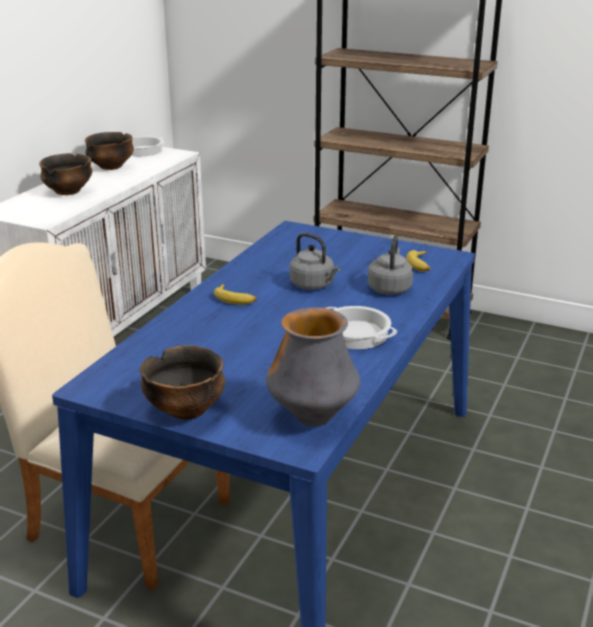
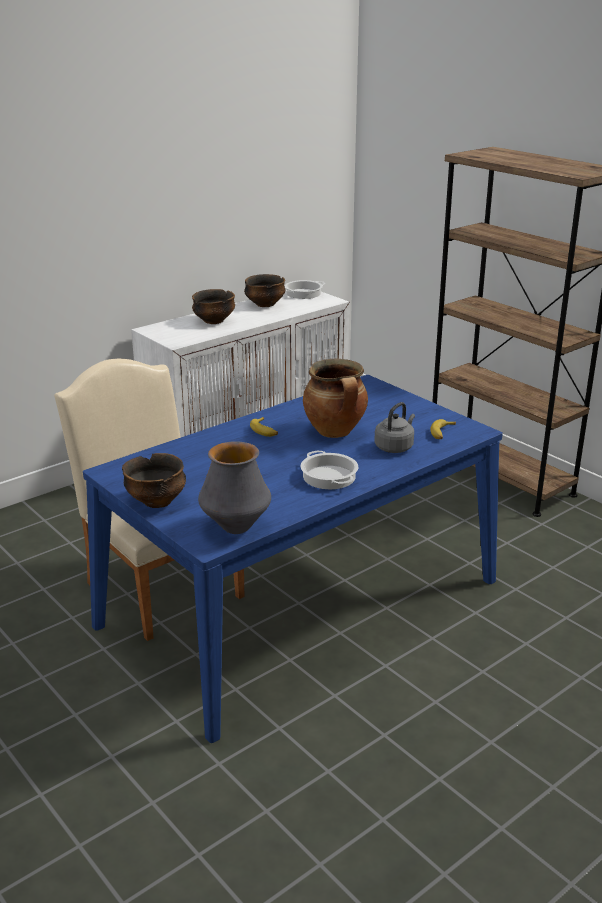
camera: 25 degrees right, 0 degrees up
grey kettle [290,233,340,290] -> cooking pot [303,359,368,438]

